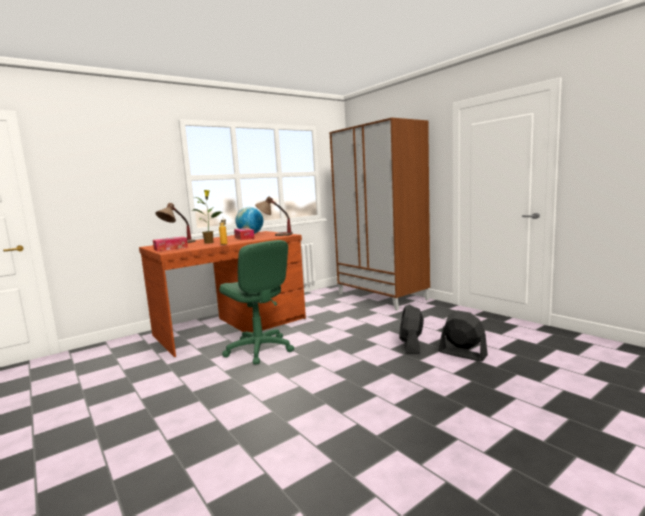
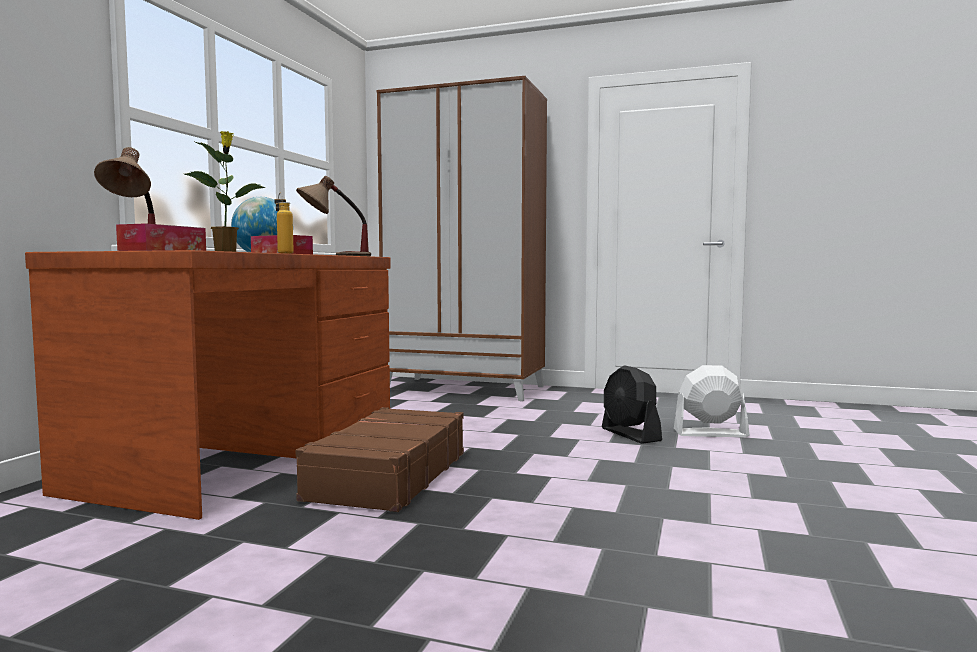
camera: 35 degrees left, 5 degrees down
green office chair [219,240,294,365] -> brown suitcase [295,407,464,512]
black fan [438,311,488,362] -> white fan [674,365,750,437]

